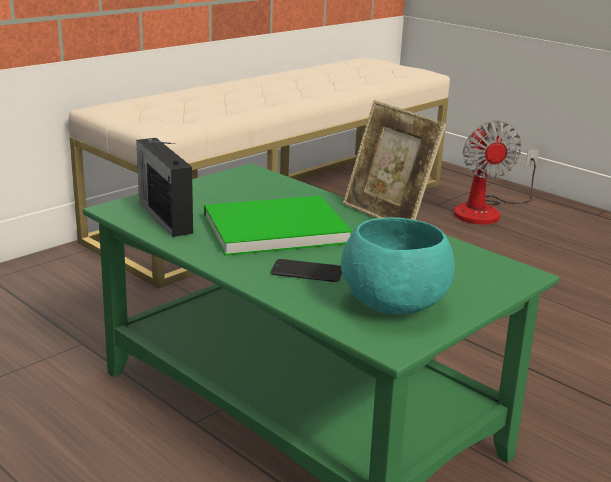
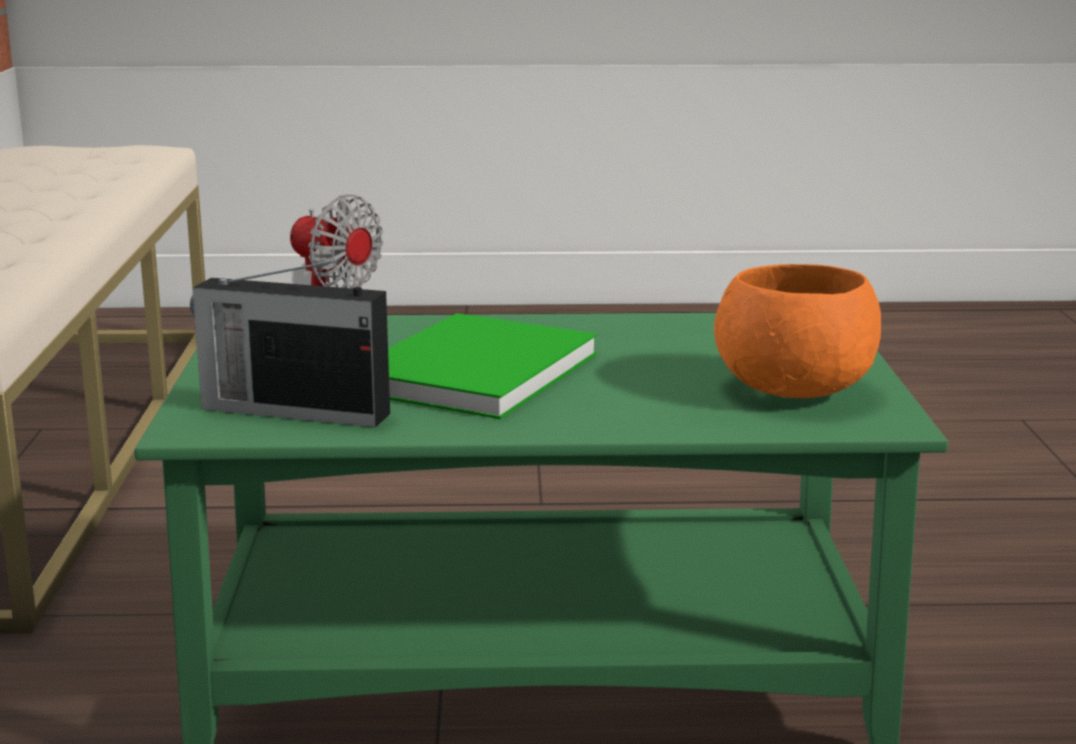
camera: 45 degrees left, 5 degrees down
phone [271,259,342,282] -> none
turquoise bowl [341,217,455,315] -> orange bowl [714,264,881,398]
picture frame [343,100,446,220] -> none

